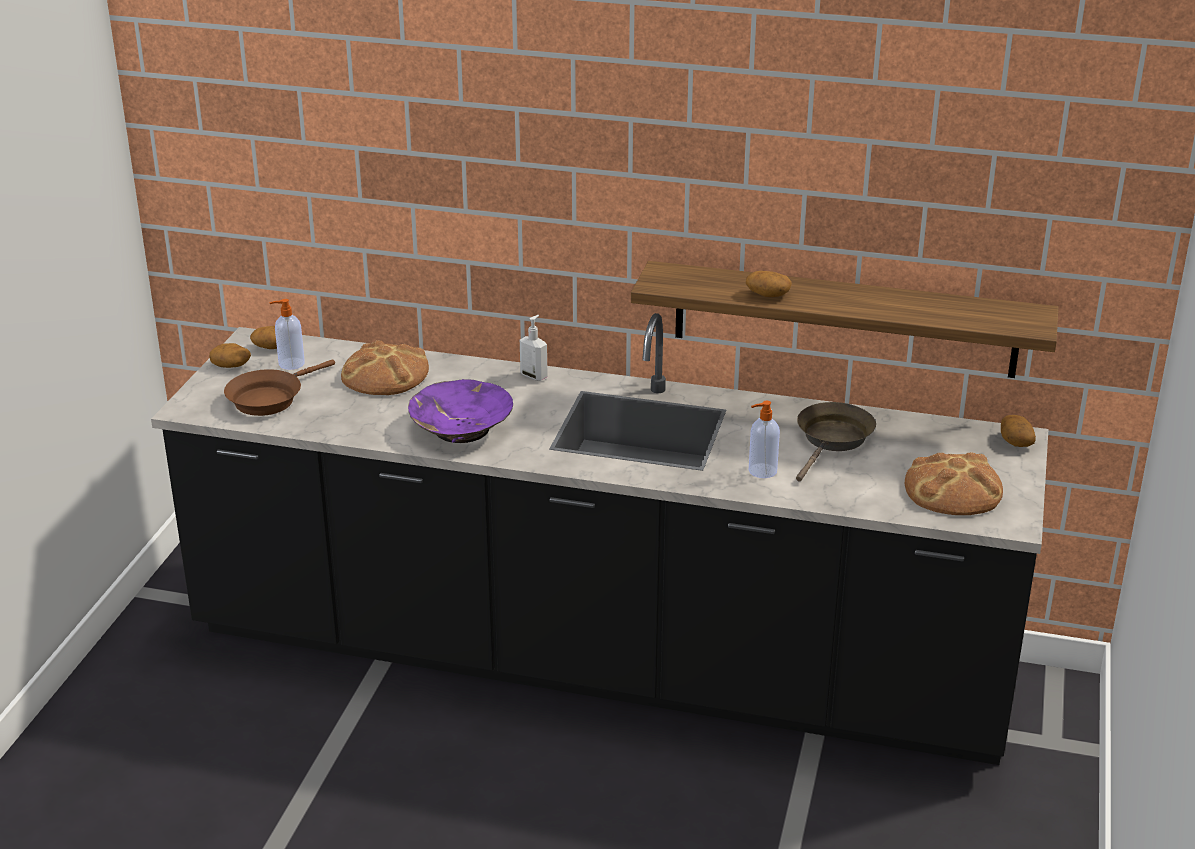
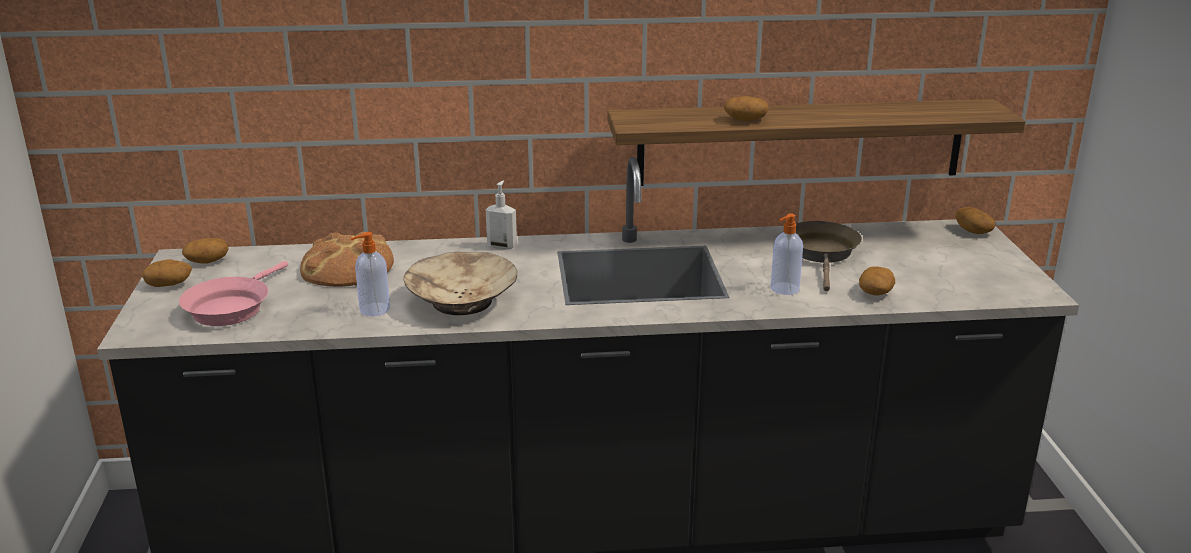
camera: 20 degrees left, 5 degrees down
brown frying pan [224,359,335,416] -> pink frying pan [179,261,288,326]
soap dispenser [269,299,305,370] -> soap dispenser moved to [351,232,390,316]
purple bowl [408,379,513,443] -> beige bowl [403,252,517,315]
bread [905,452,1003,515] -> none
none -> potato [859,266,895,296]

